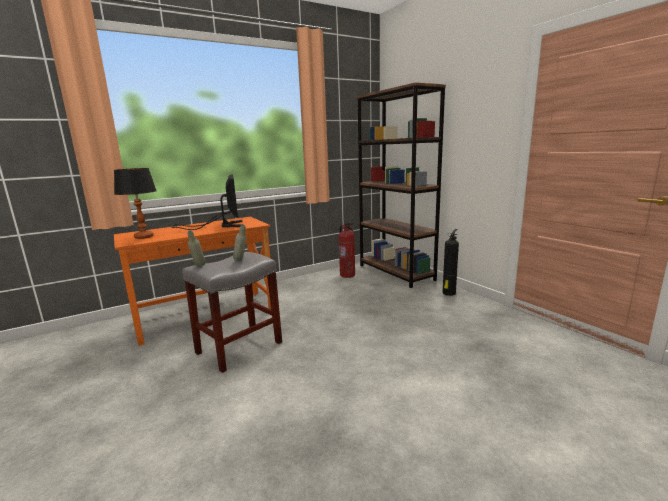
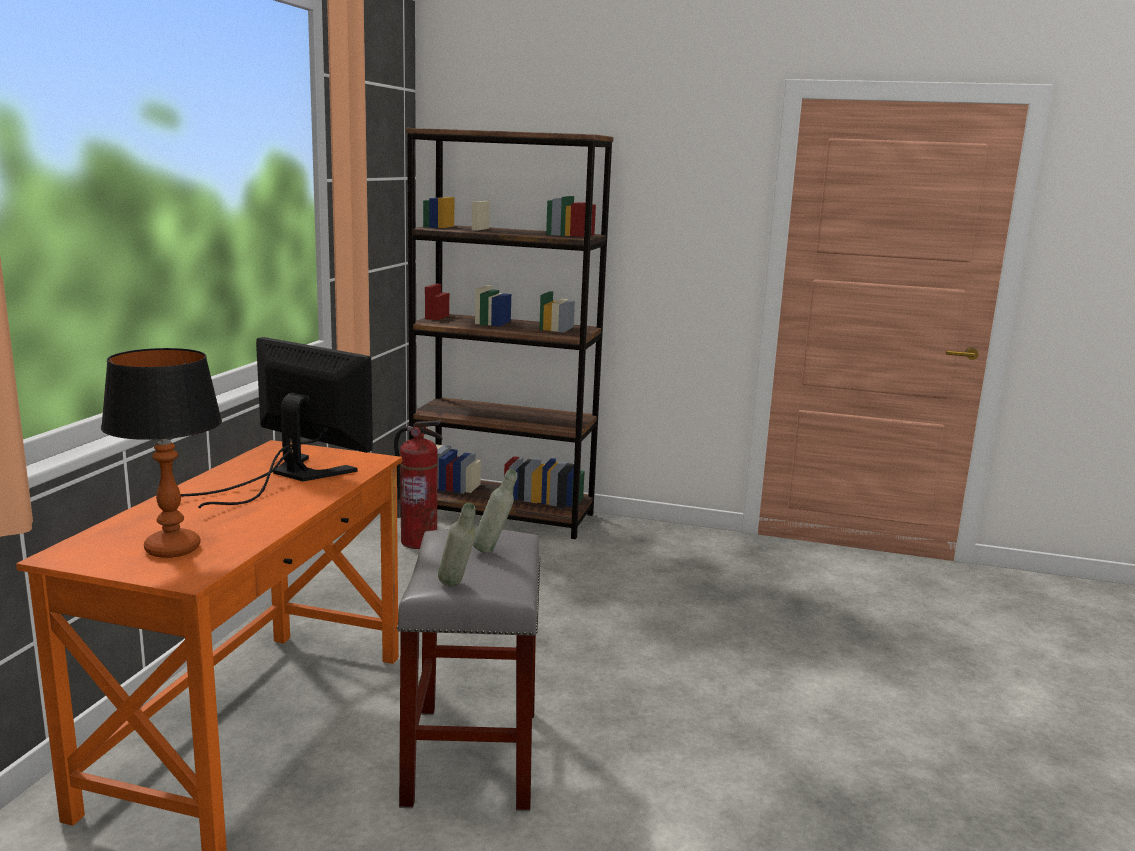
camera: 45 degrees left, 0 degrees up
fire extinguisher [443,229,459,296] -> none

